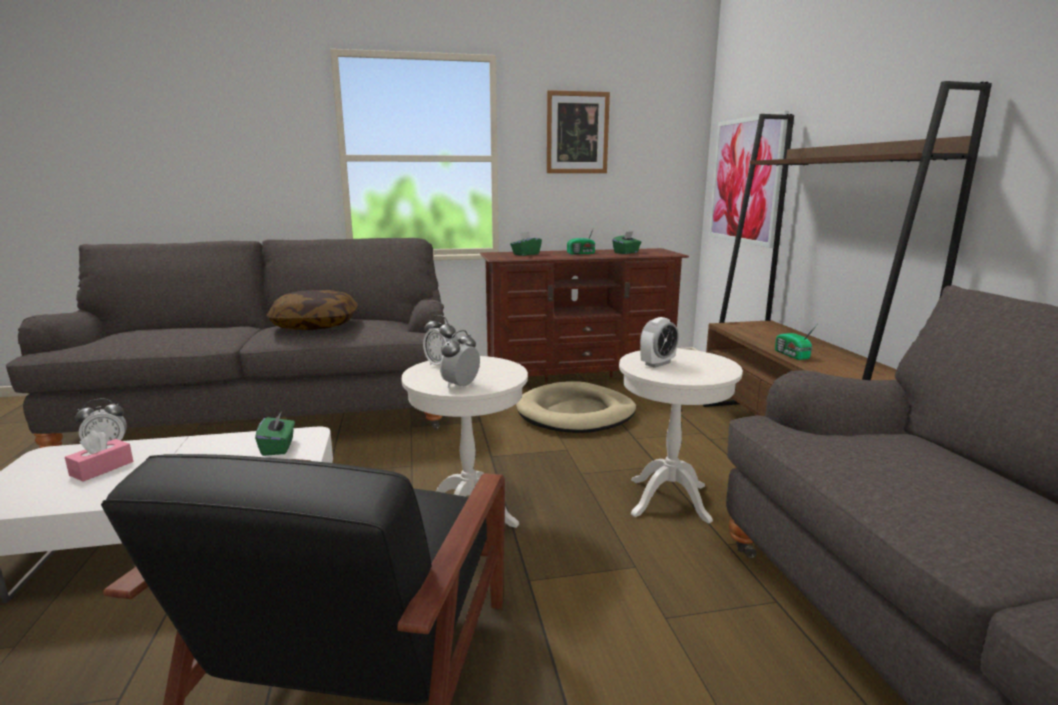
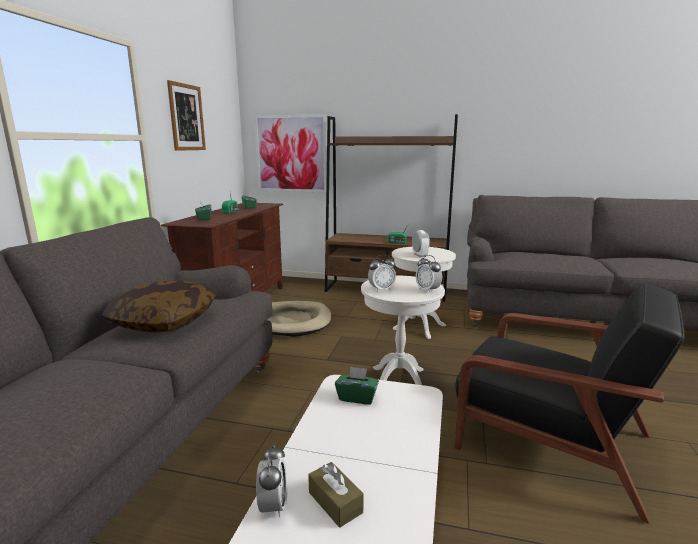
camera: 65 degrees left, 0 degrees up
pink tissue box [65,430,133,482] -> brown tissue box [308,462,364,528]

